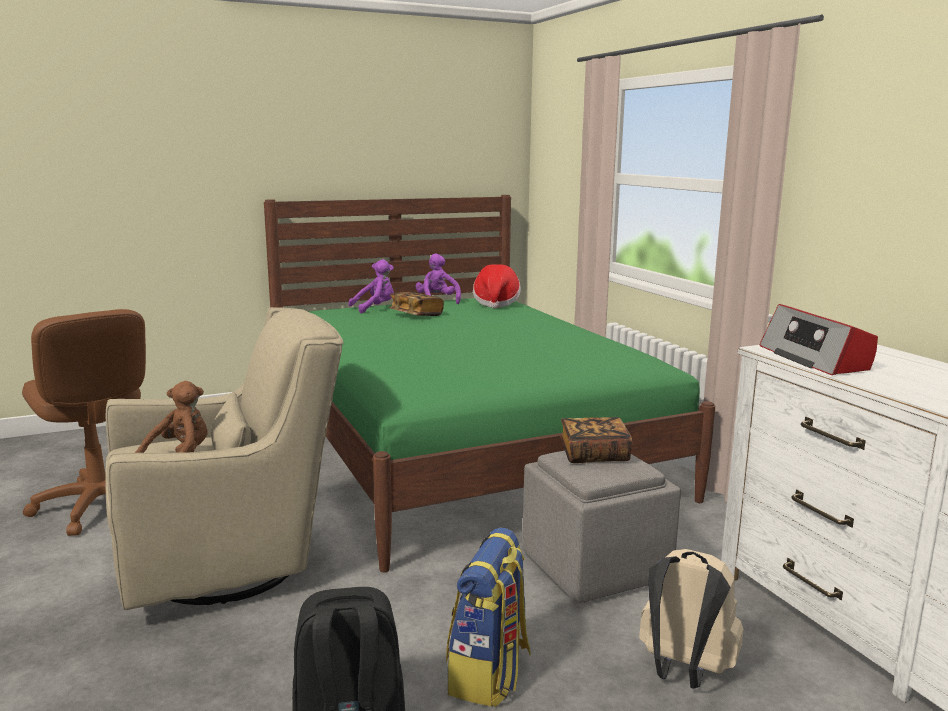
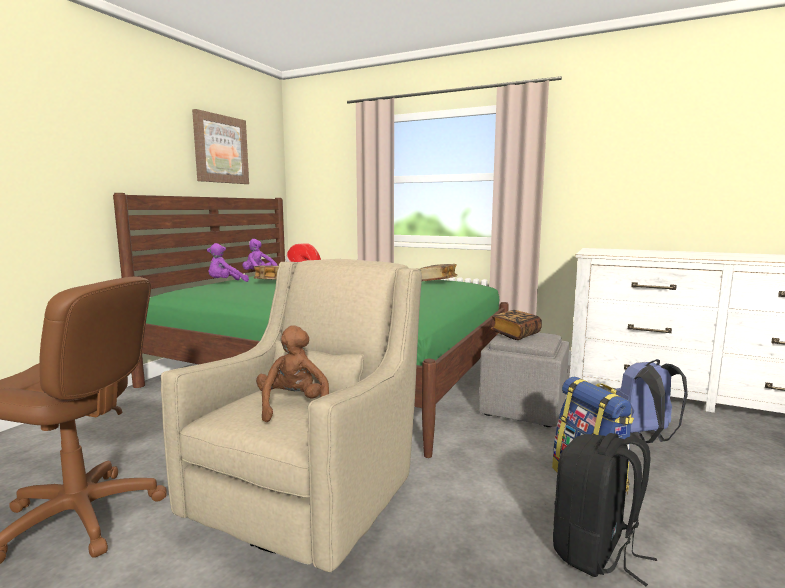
camera: 40 degrees left, 5 degrees down
purple plush toy [348,259,394,313] -> purple plush toy turned 150 degrees counterclockwise [207,243,249,282]
beige backpack [639,549,743,689] -> blue backpack [616,359,688,443]
radio [759,304,878,375] -> none
none -> picture [192,109,249,184]
none -> book [421,264,457,281]

